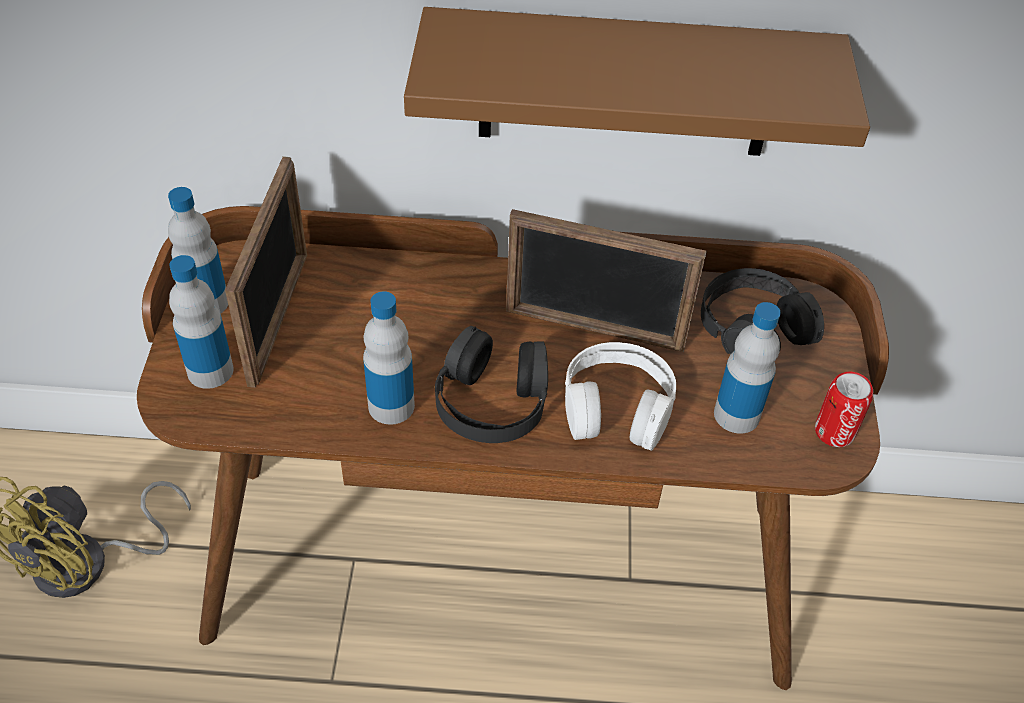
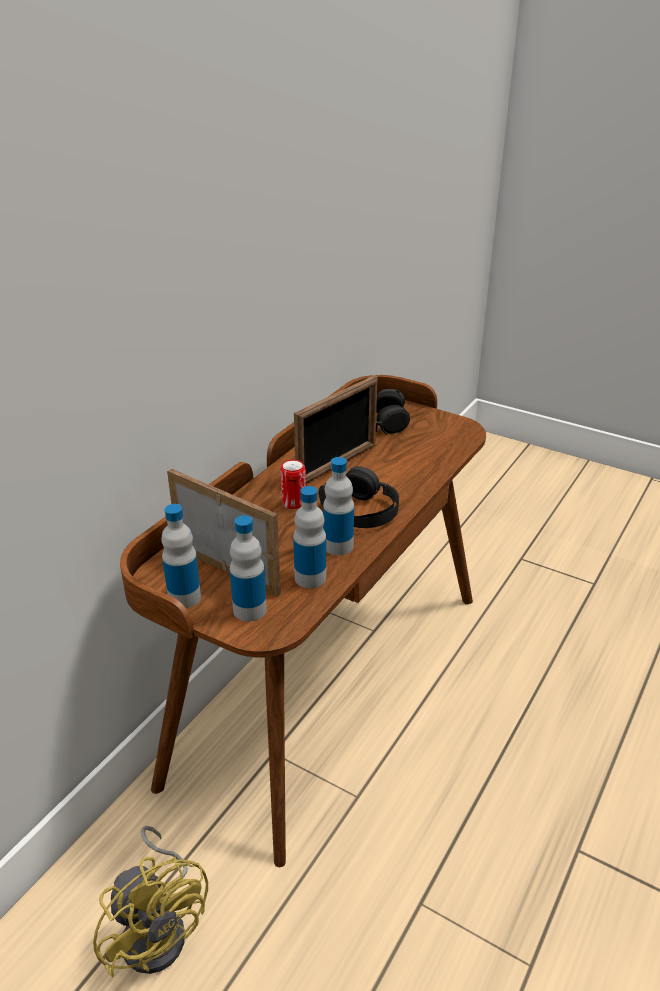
camera: 60 degrees left, 15 degrees down
brown shelf [404,7,870,156] -> none
white headphones [565,342,676,451] -> none
bottle [714,302,781,434] -> bottle moved to [293,486,326,588]
can [815,372,873,447] -> can moved to [280,459,306,509]

